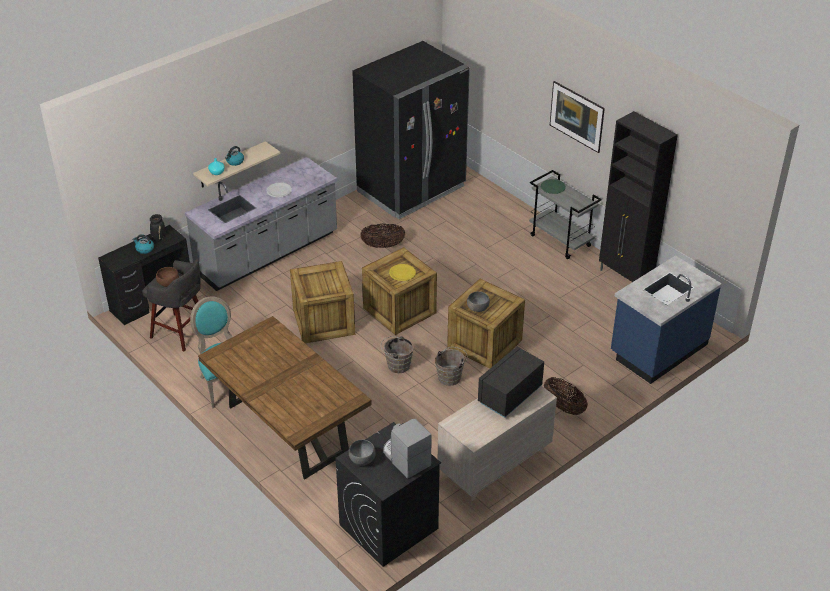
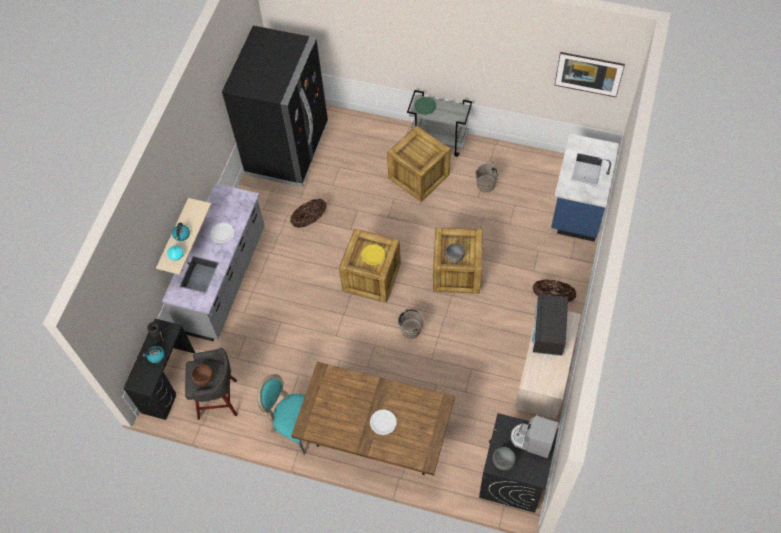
camera: 30 degrees left, 20 degrees up
crate [290,261,355,343] -> crate moved to [387,125,451,202]
brown bucket [435,347,468,386] -> brown bucket moved to [476,161,499,193]
picture [550,81,605,153] -> picture moved to [555,52,625,97]
black cabinet [599,111,678,282] -> none
none -> white plate [370,409,397,435]

